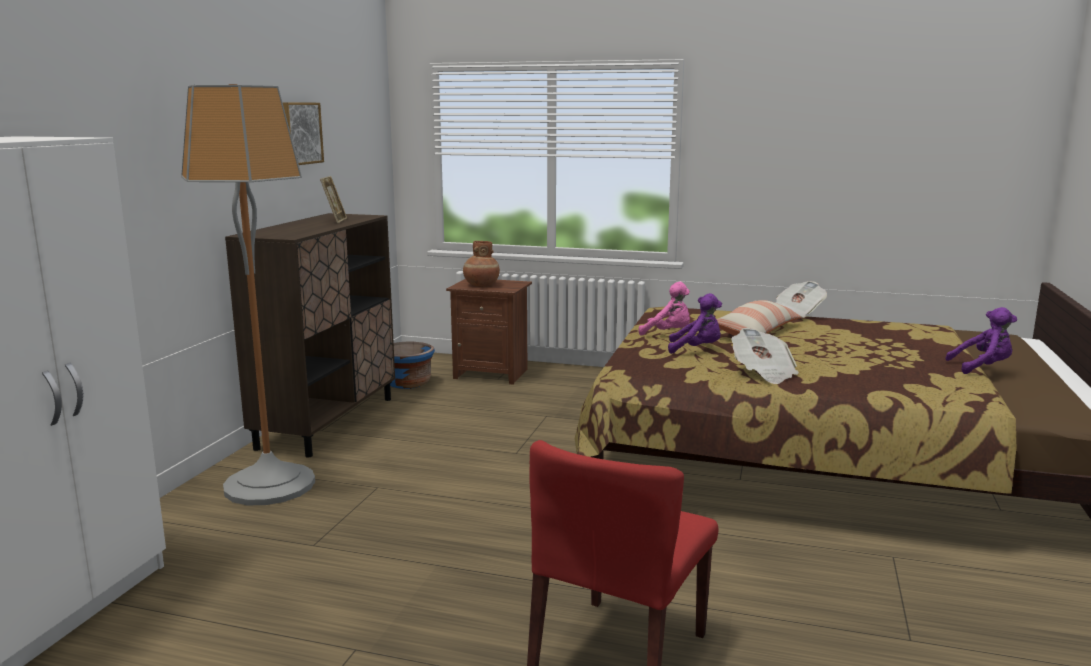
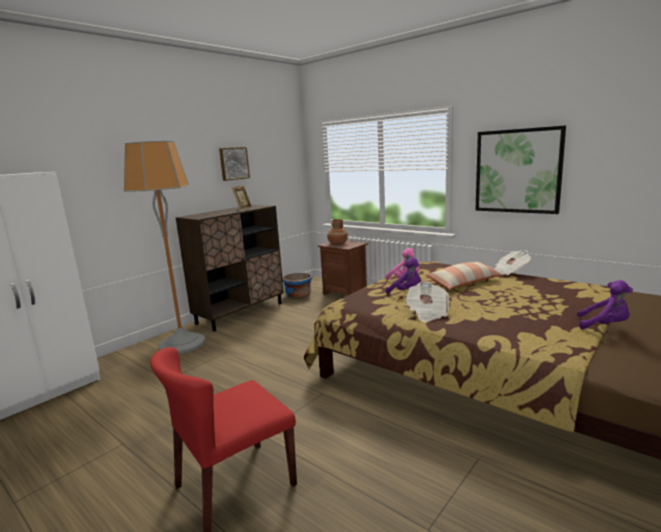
camera: 25 degrees right, 0 degrees up
none -> picture [476,126,566,214]

